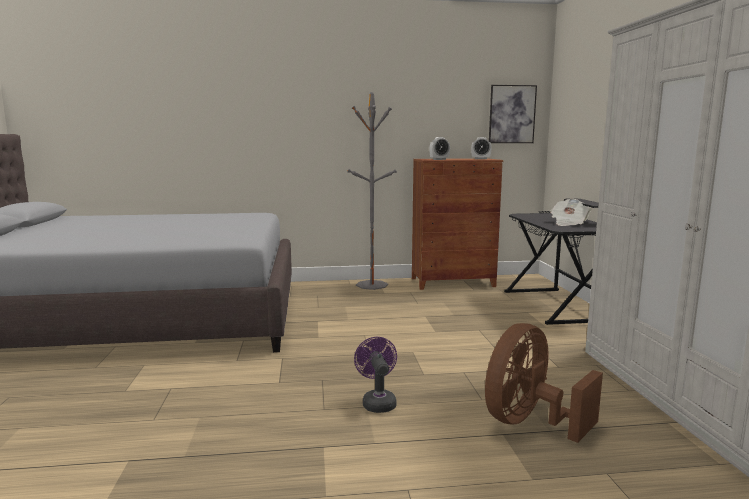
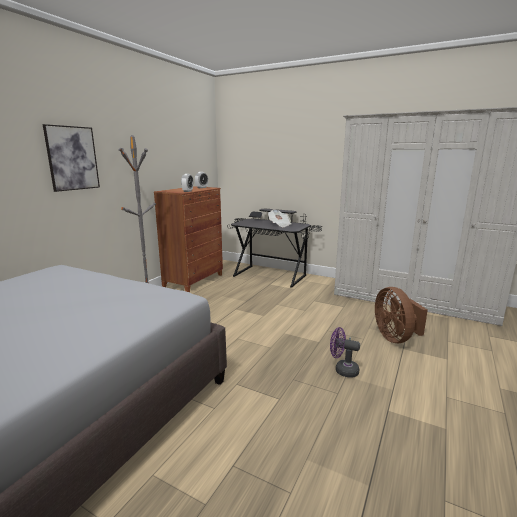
camera: 55 degrees left, 5 degrees up
picture [489,85,537,143] -> picture moved to [43,124,100,192]

